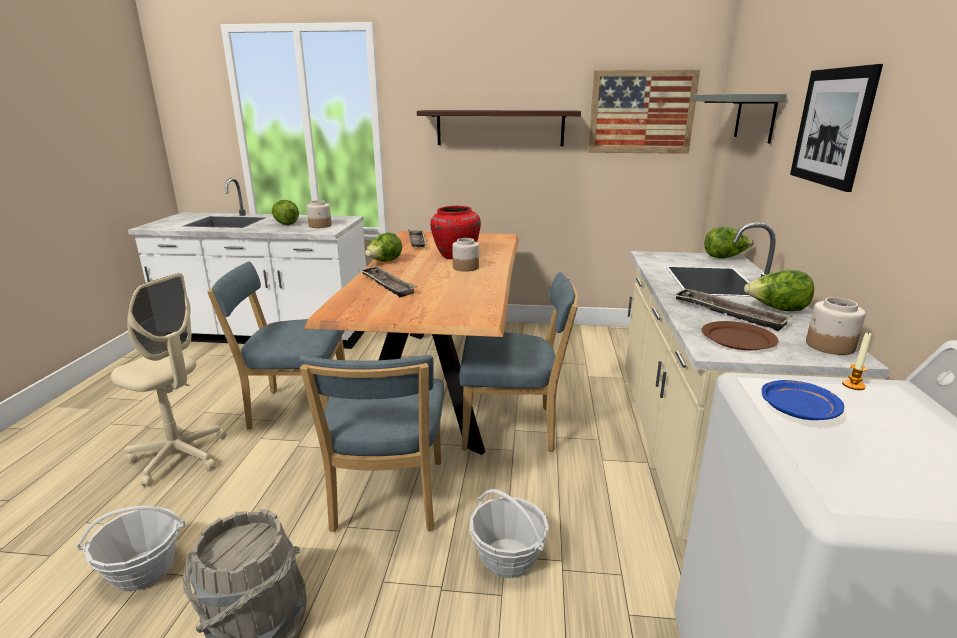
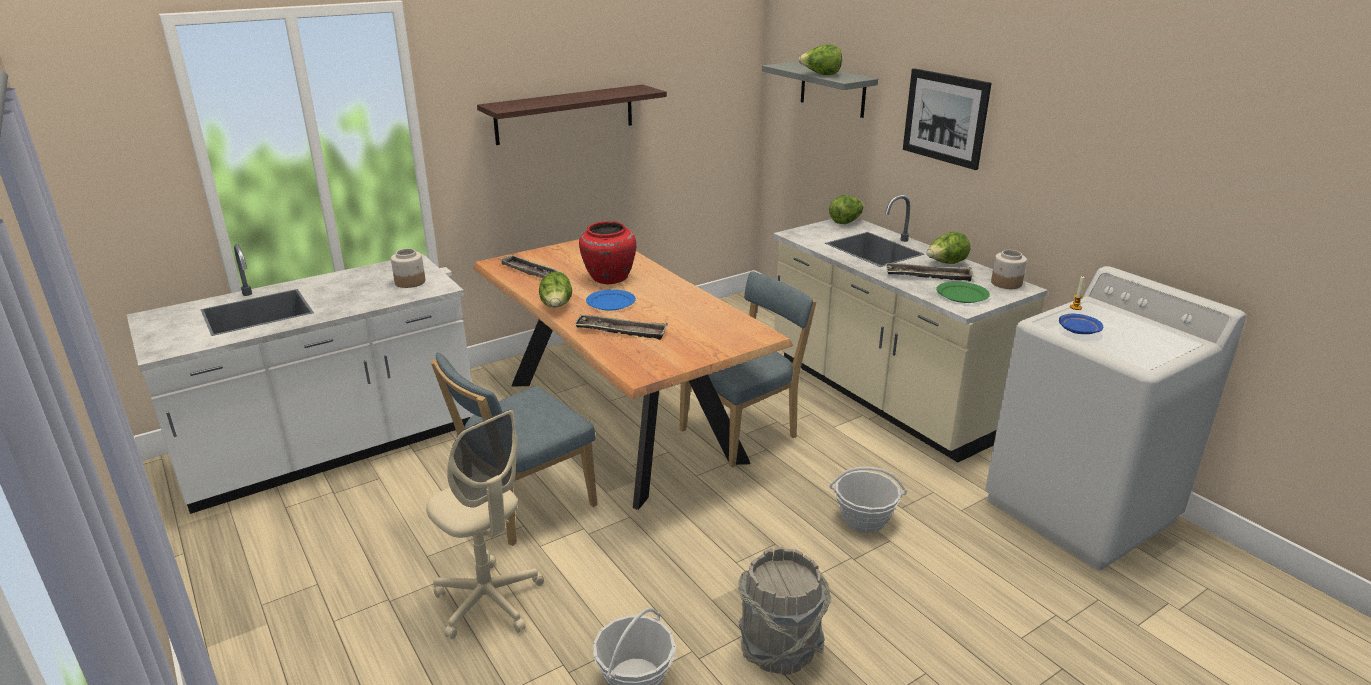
camera: 40 degrees left, 5 degrees up
beige office chair [111,273,226,487] -> beige office chair turned 60 degrees clockwise [426,410,544,639]
lettuce [272,200,299,225] -> lettuce moved to [798,44,842,75]
blue chair [299,355,444,532] -> none
jar [452,238,479,272] -> none
picture [588,70,700,154] -> none
brown plate [702,321,778,350] -> green plate [936,281,990,303]
none -> blue plate [586,289,636,311]

